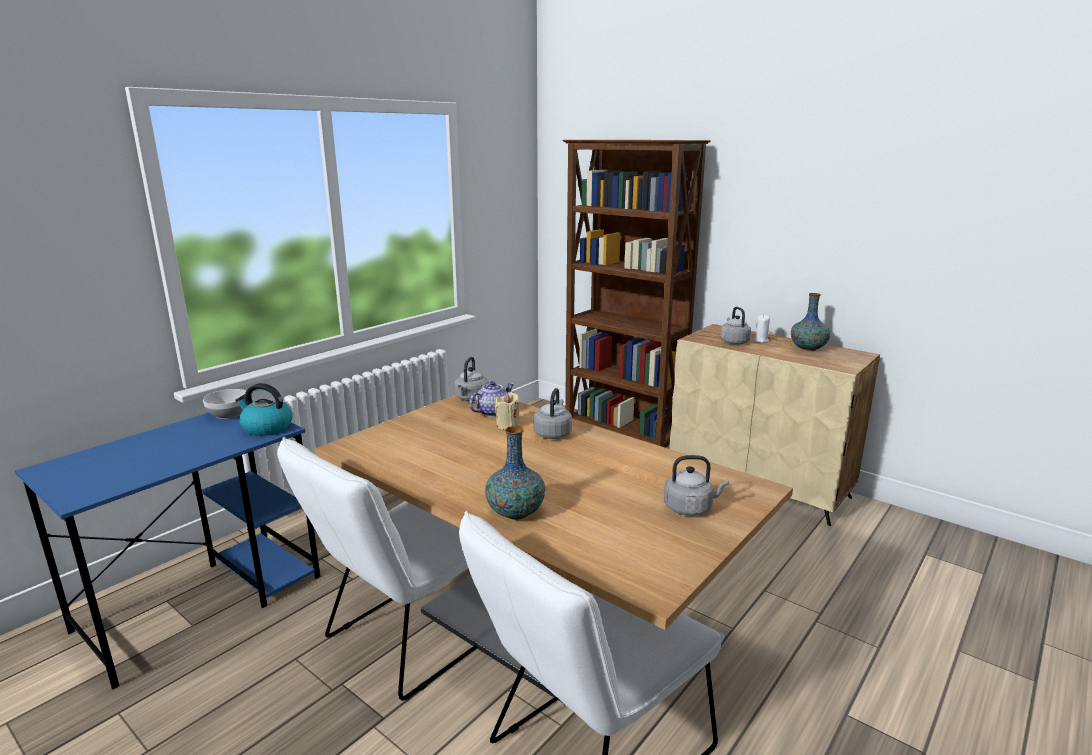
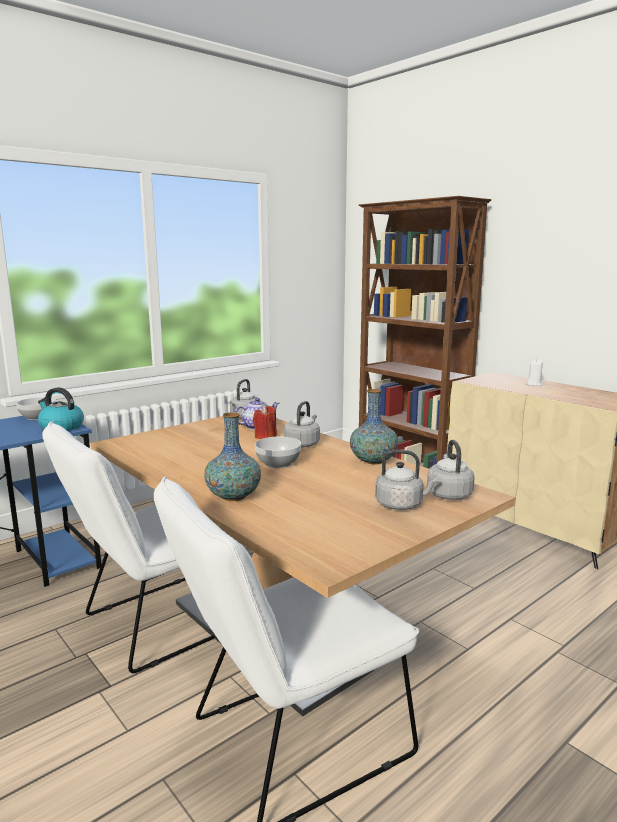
camera: 10 degrees right, 5 degrees down
beige candle [495,392,520,430] -> red candle [253,405,277,439]
grey kettle [720,307,751,345] -> grey kettle moved to [427,440,475,500]
vase [791,293,830,351] -> vase moved to [350,389,398,464]
none -> bowl [255,437,301,468]

